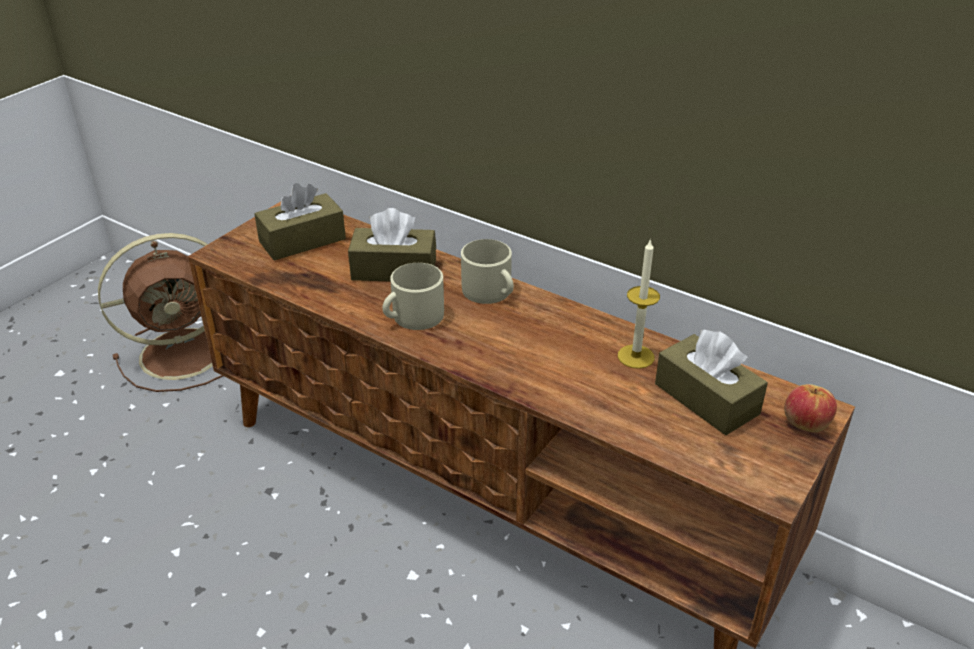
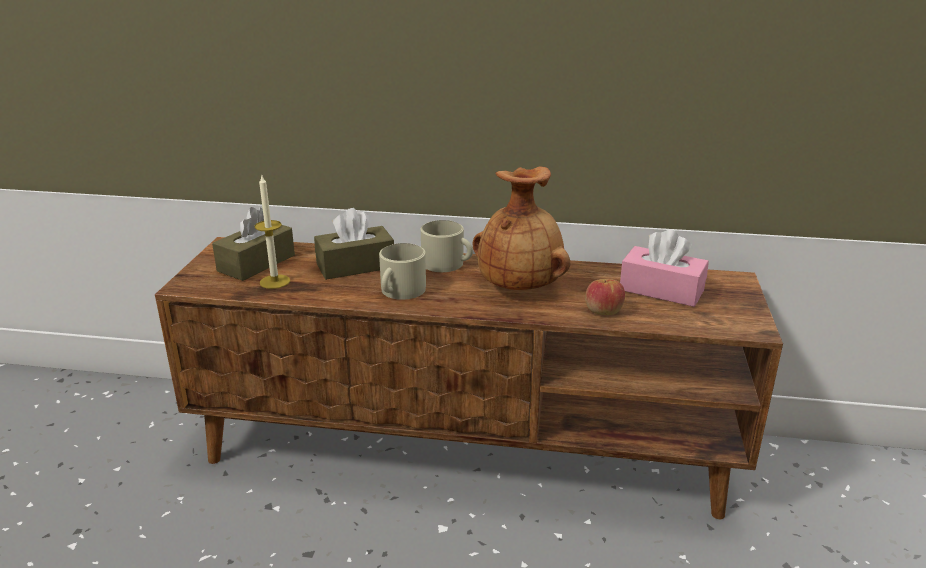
camera: 25 degrees left, 10 degrees down
brown fan [98,233,223,392] -> none
candle [618,239,660,369] -> candle moved to [255,176,290,289]
brown tissue box [655,330,768,435] -> pink tissue box [620,229,709,307]
apple [784,384,837,432] -> apple moved to [585,279,625,315]
none -> brown vase [472,167,570,290]

